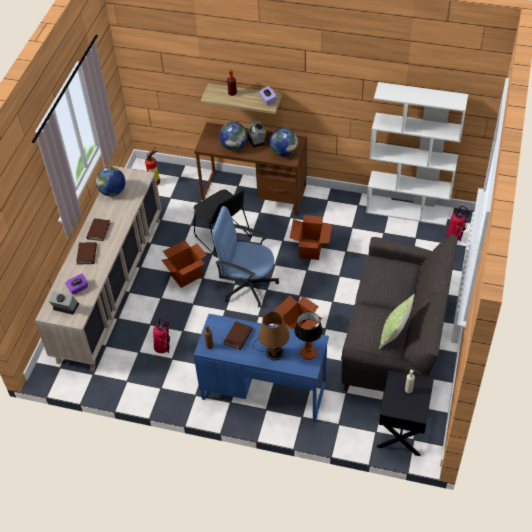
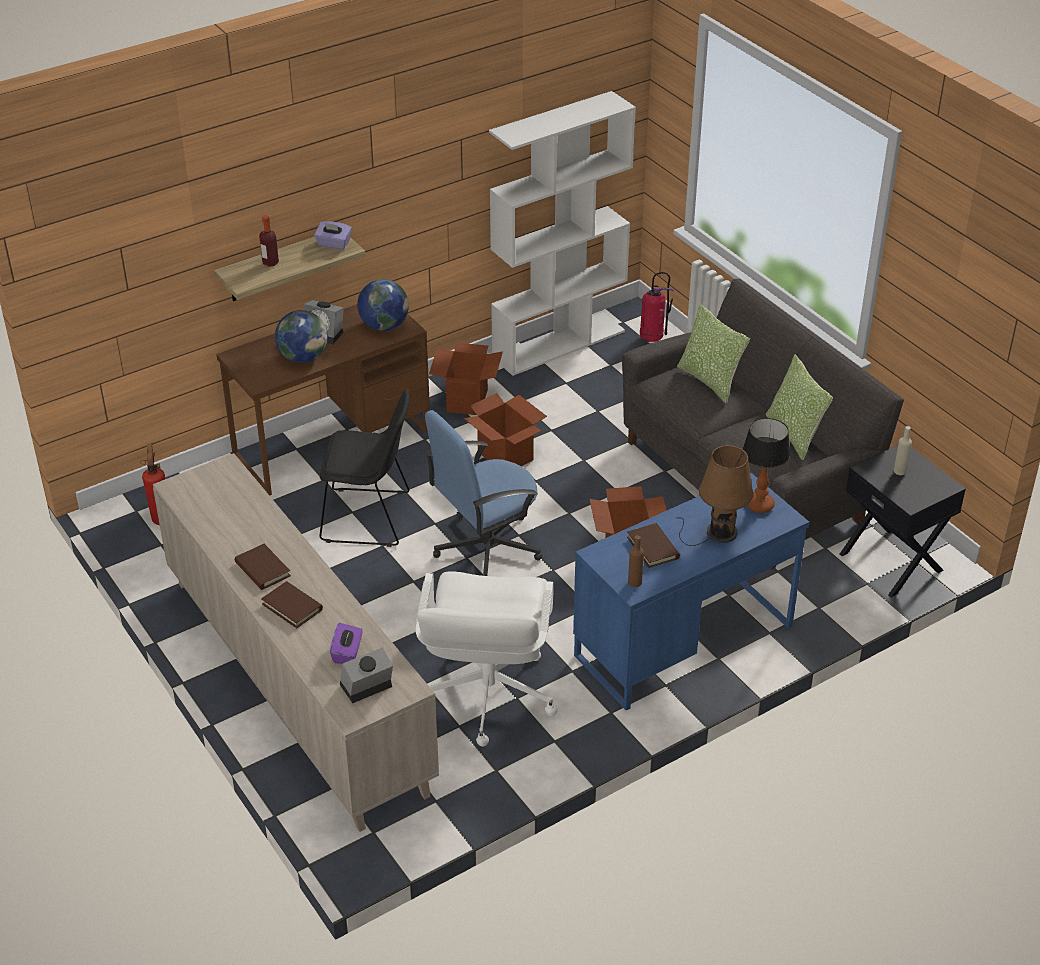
camera: 50 degrees left, 10 degrees down
globe [96,167,125,196] -> none
fire extinguisher [153,318,170,353] -> white office chair [416,571,558,747]
cardboard box [161,240,207,288] -> cardboard box moved to [429,343,503,415]
none -> pillow [677,304,750,403]

